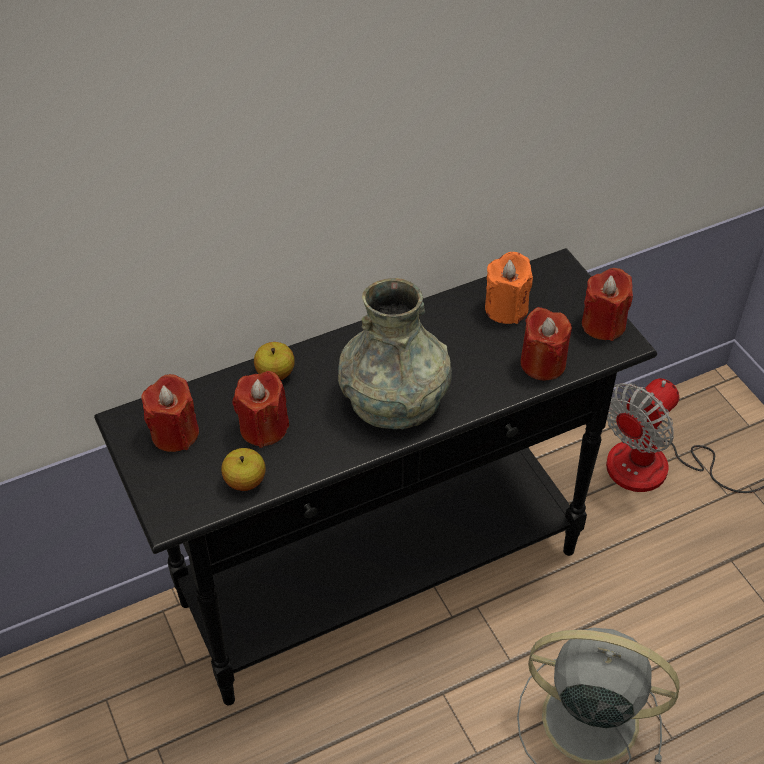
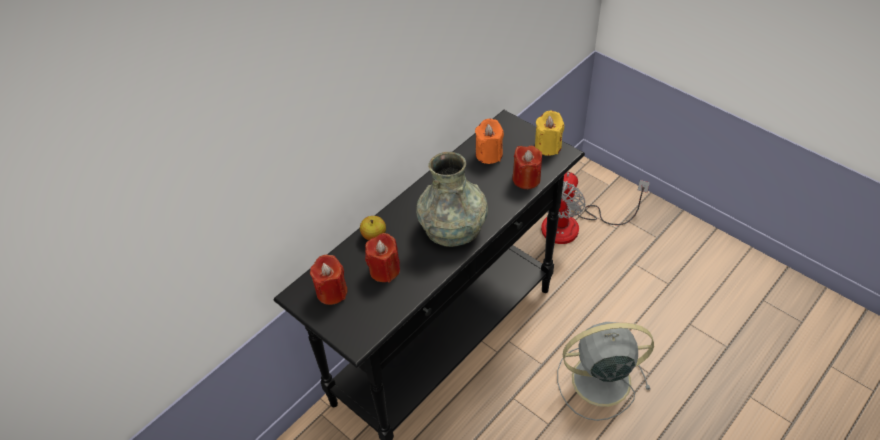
camera: 20 degrees left, 0 degrees up
apple [221,448,265,491] -> none
red candle [582,268,633,341] -> yellow candle [535,111,564,156]

